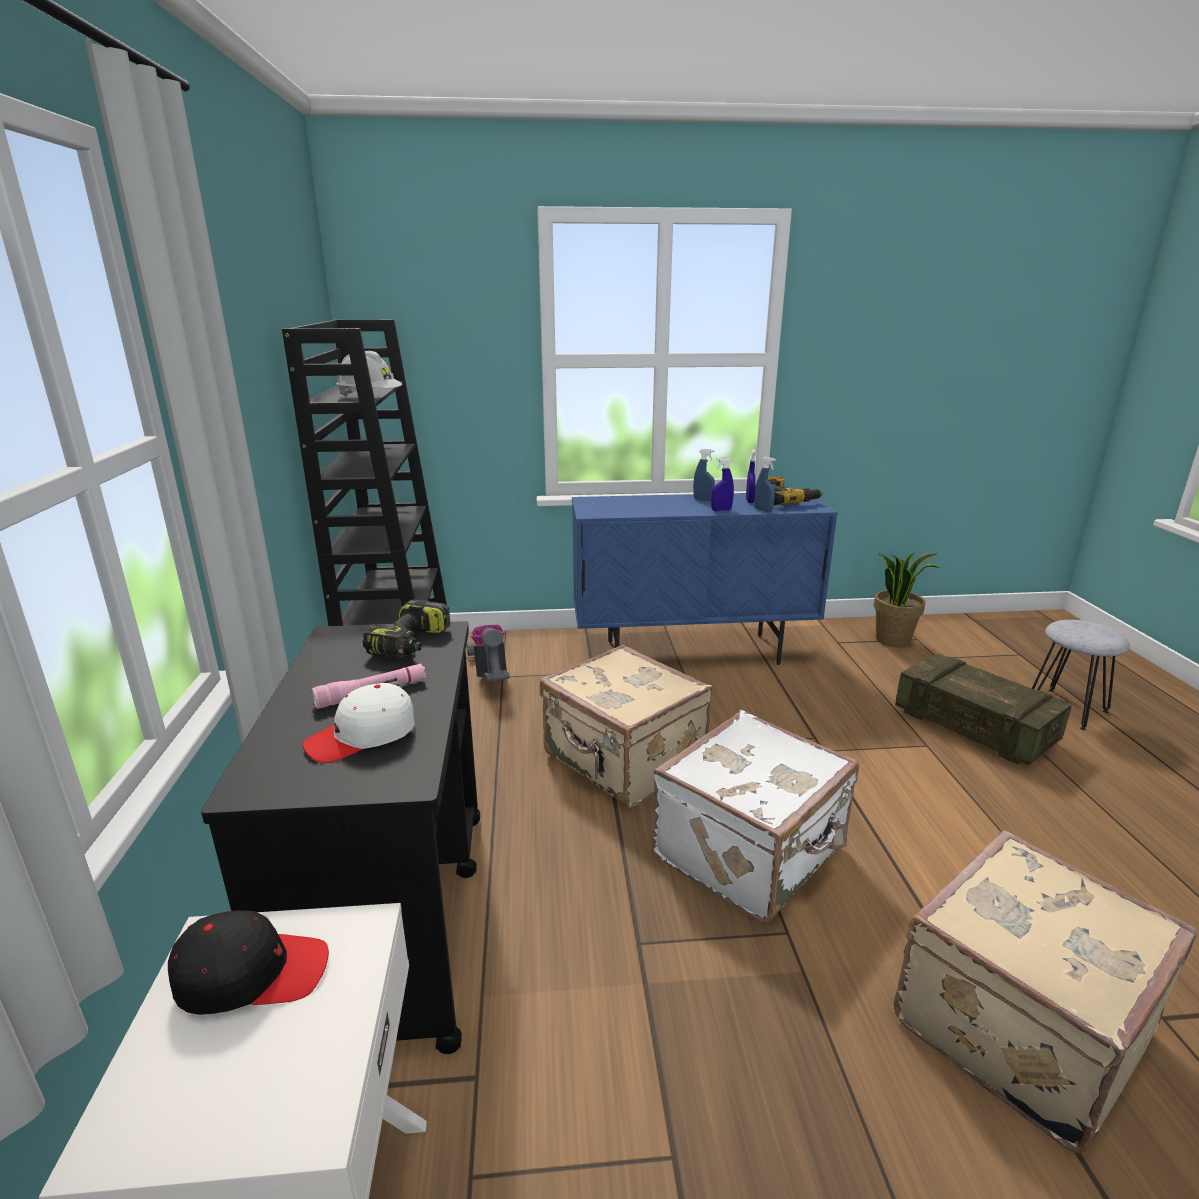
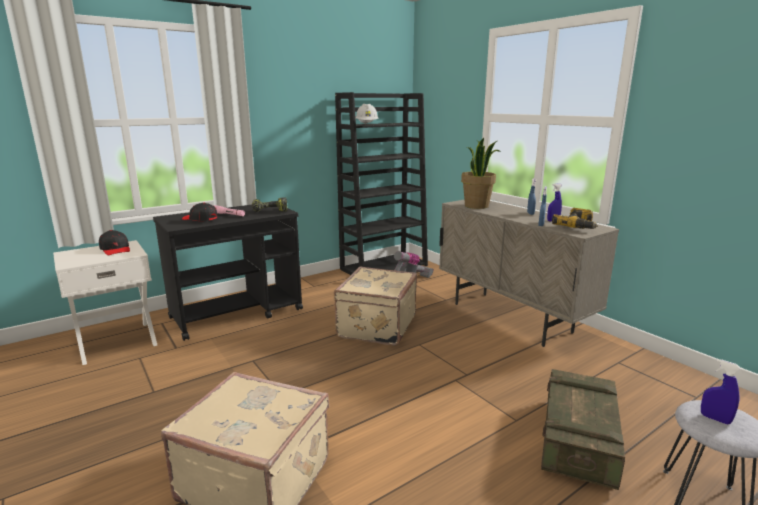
camera: 60 degrees right, 5 degrees down
white cap [303,683,415,763] -> black cap [182,203,218,221]
blue cabinet [572,493,838,665] -> beige cabinet [439,200,619,347]
white suitcase [653,710,859,922] -> none
blue spray bottle [711,457,734,511] -> blue spray bottle moved to [701,359,741,424]
potted plant [873,553,939,647] -> potted plant moved to [461,138,501,209]

